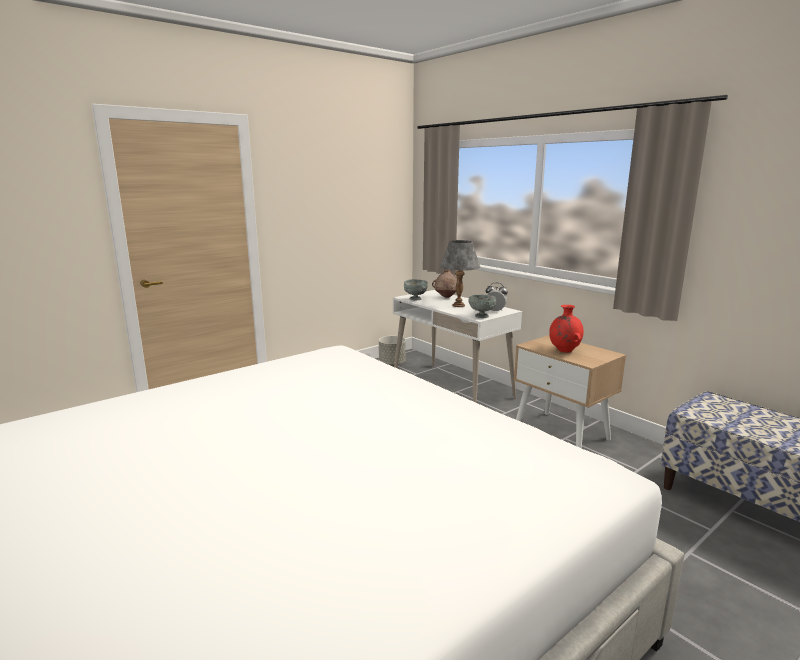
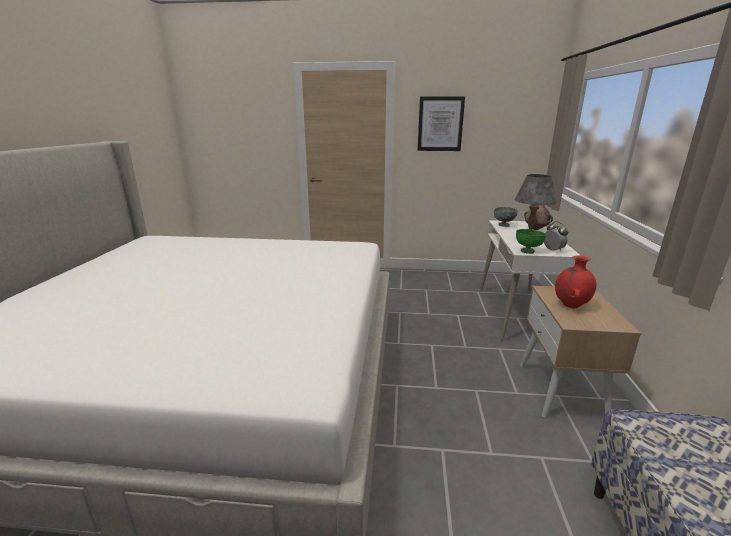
camera: 45 degrees right, 5 degrees up
grey planter [379,336,406,366] -> none
grey bowl [469,295,497,318] -> green bowl [516,229,546,254]
none -> picture [417,96,465,151]

